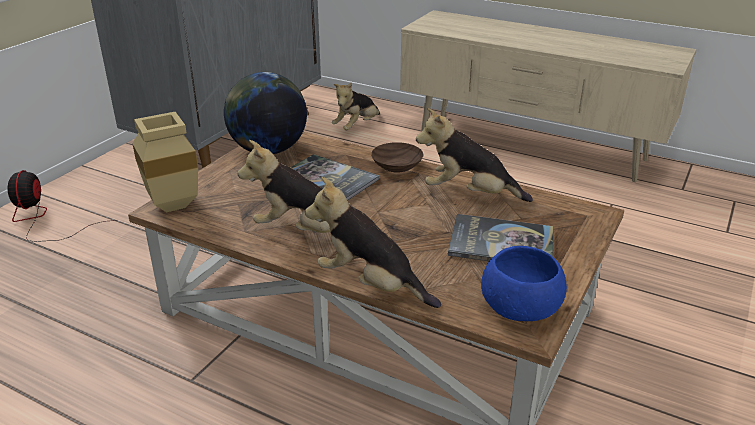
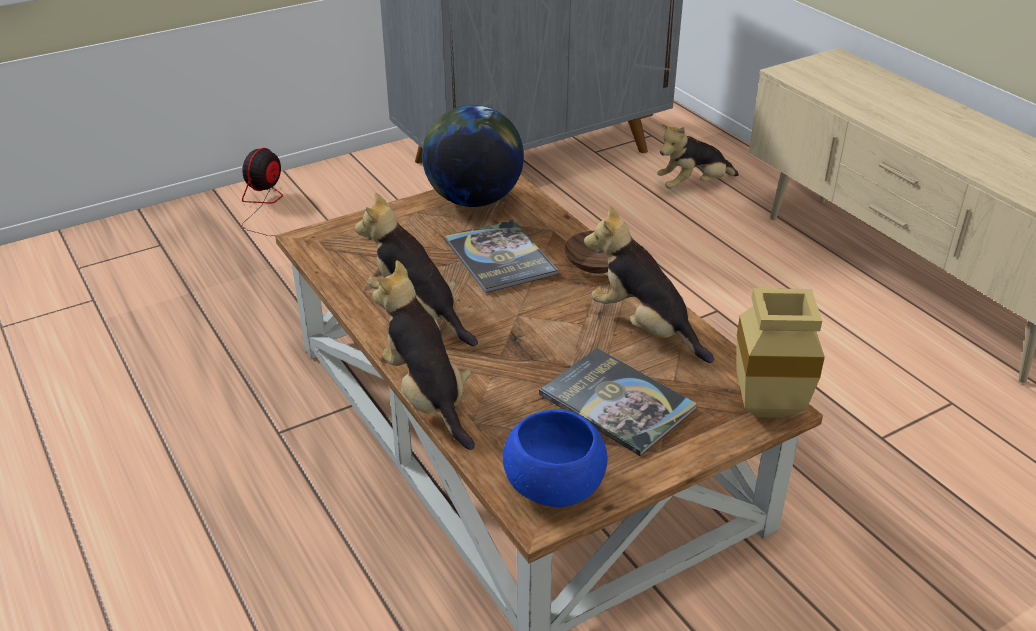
camera: 30 degrees right, 5 degrees up
beige vase [132,112,198,212] -> beige vase moved to [737,288,825,418]

